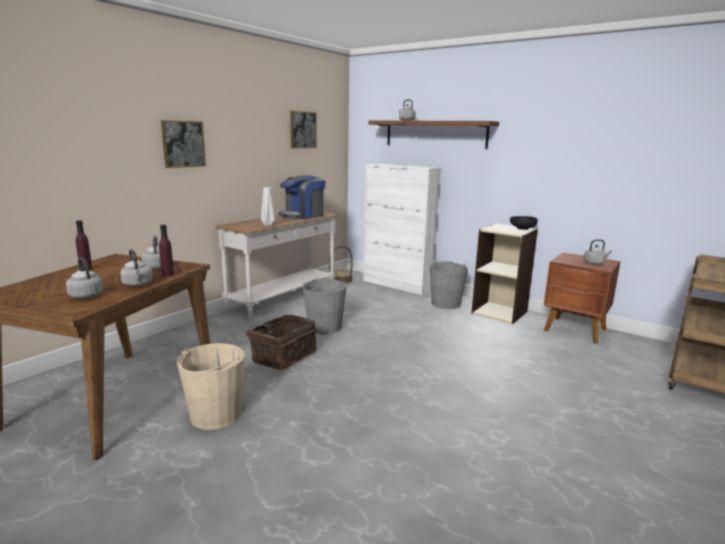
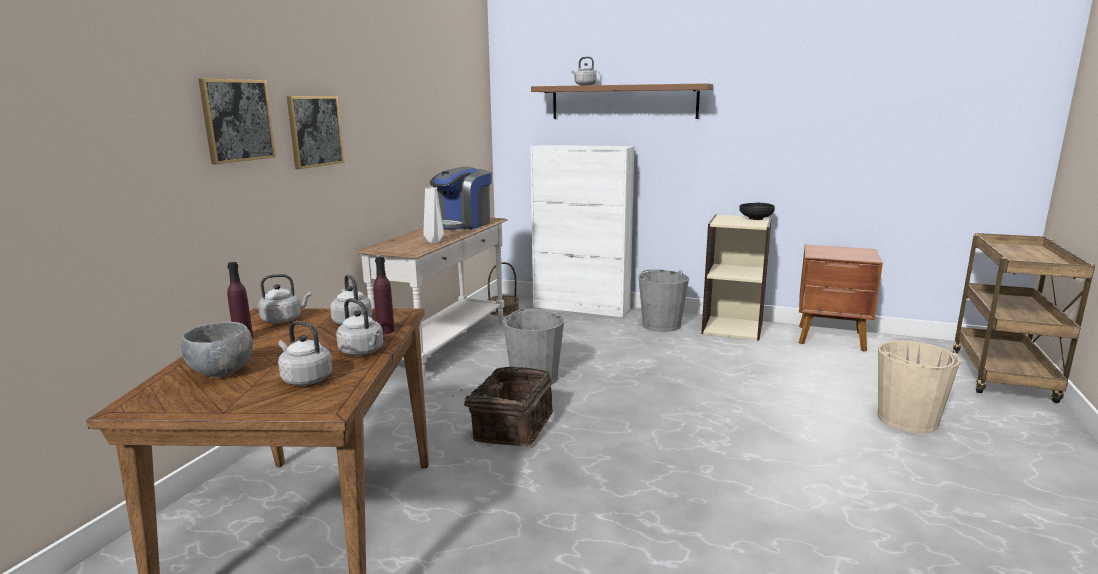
camera: 15 degrees left, 0 degrees up
beige bucket [177,343,245,430] -> beige bucket moved to [877,341,960,434]
picture [290,111,317,148] -> picture moved to [198,79,276,164]
grey kettle [584,239,612,265] -> grey kettle moved to [258,274,311,323]
none -> grey bowl [181,322,253,377]

